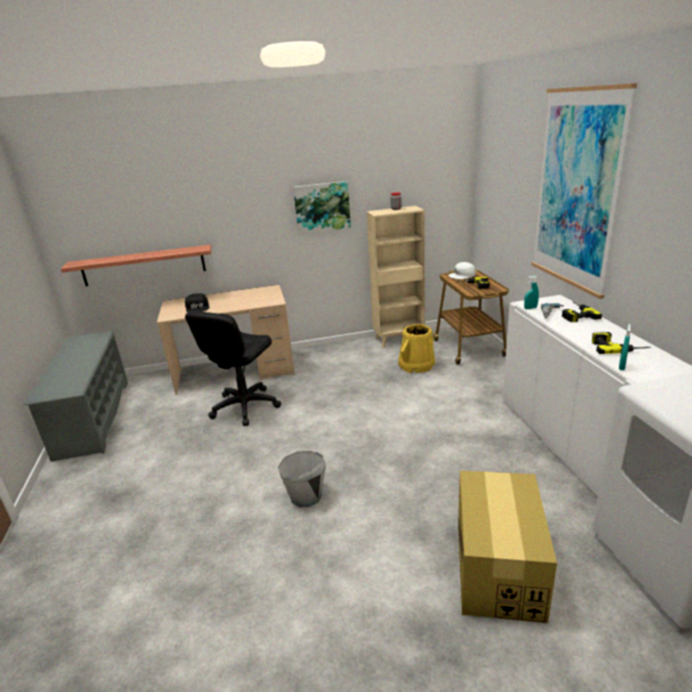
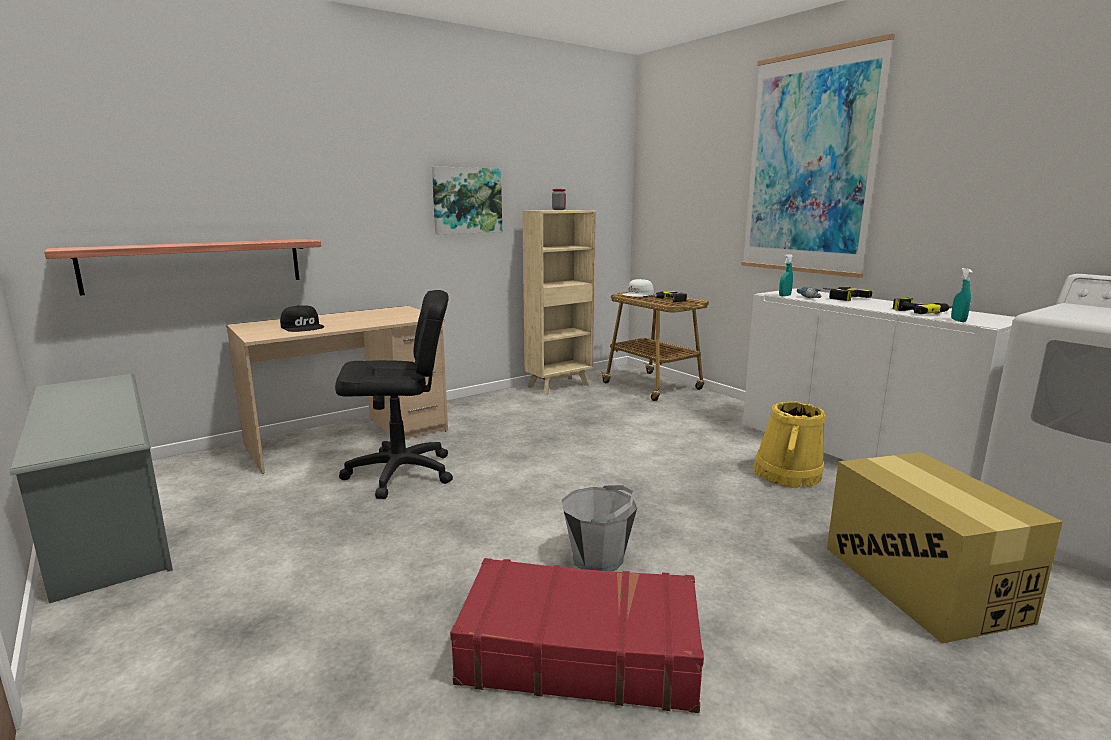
camera: 25 degrees left, 10 degrees down
black office chair [185,310,281,426] -> black office chair turned 105 degrees counterclockwise [335,290,453,499]
yellow bucket [398,324,435,373] -> yellow bucket moved to [753,401,825,488]
none -> red suitcase [450,558,704,713]

